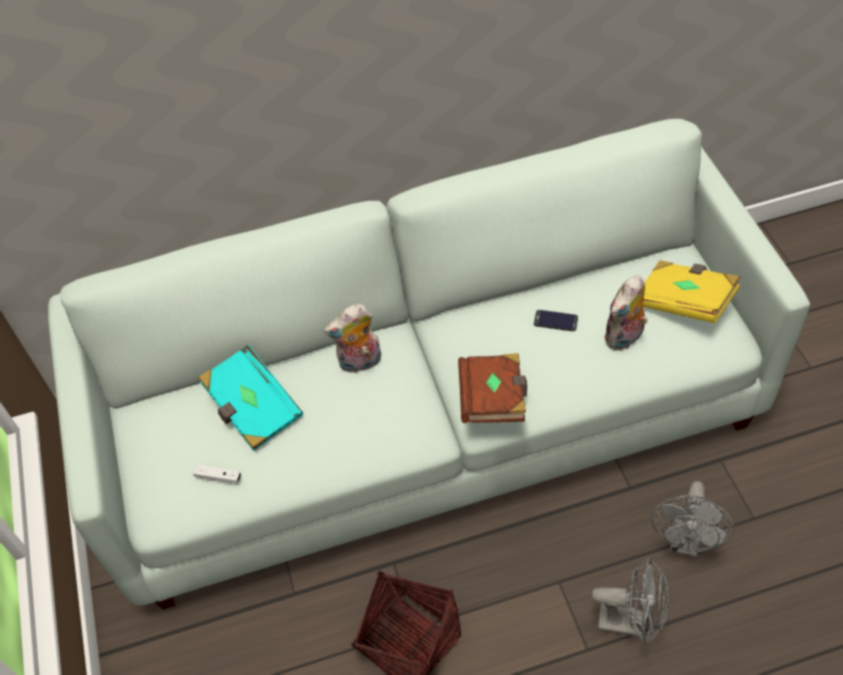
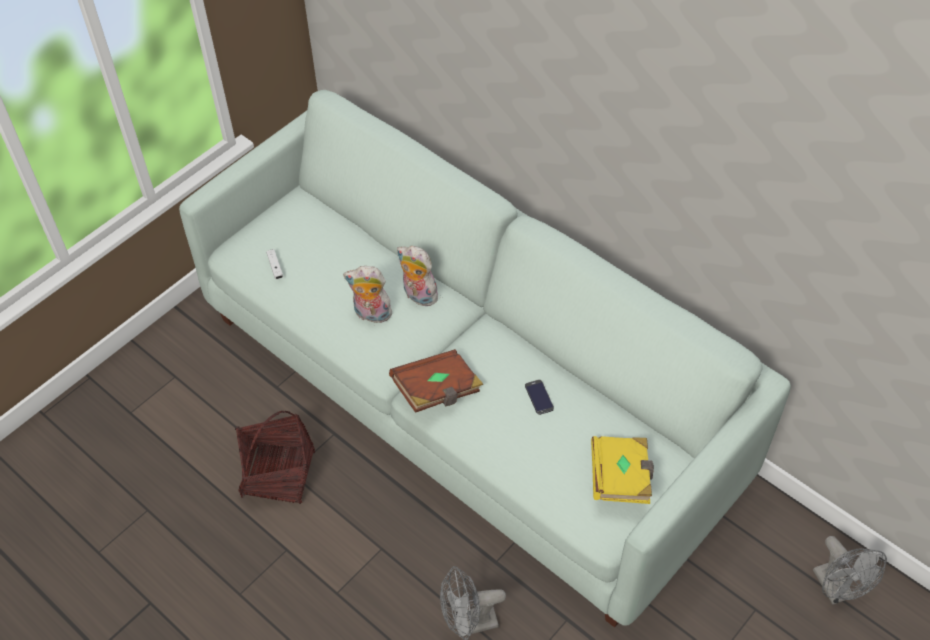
camera: 55 degrees right, 0 degrees up
turquoise book [198,345,303,451] -> none
grey fan [591,557,669,644] -> grey fan moved to [813,536,887,605]
plush toy [604,275,648,351] -> plush toy moved to [343,266,394,323]

